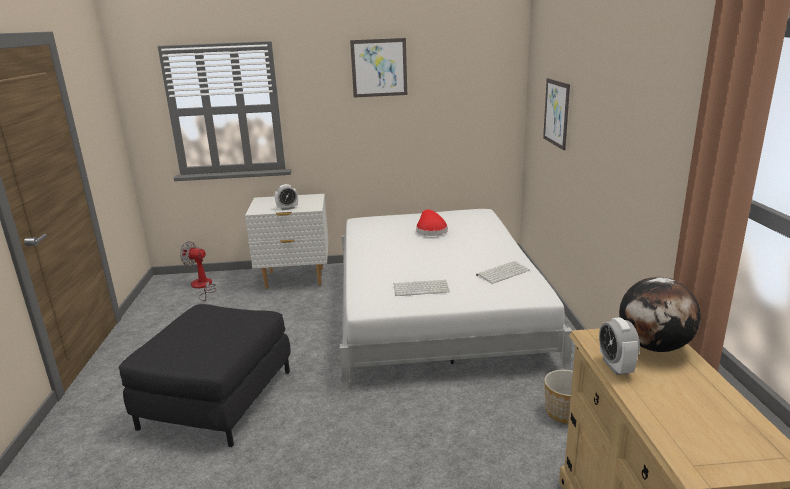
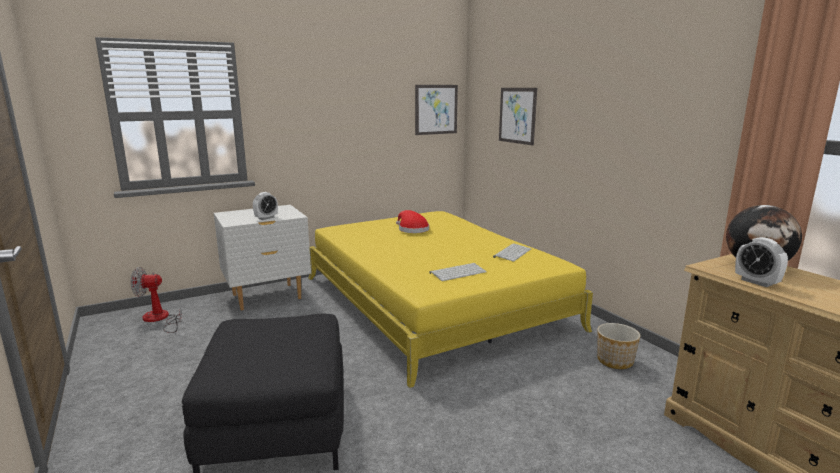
camera: 25 degrees left, 5 degrees down
white bed [340,209,572,392] -> yellow bed [308,211,593,388]
picture [350,38,407,97] -> picture moved to [415,85,458,135]

